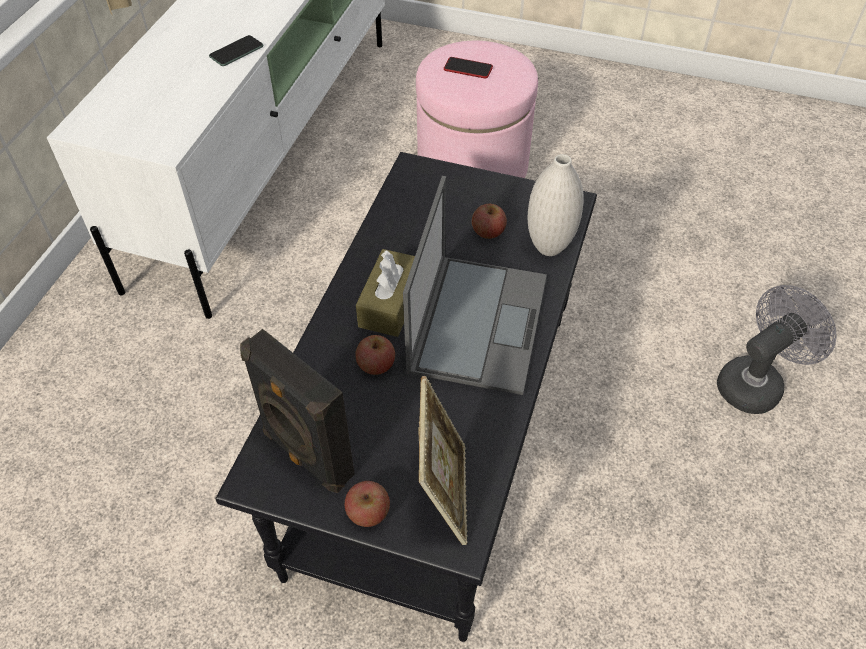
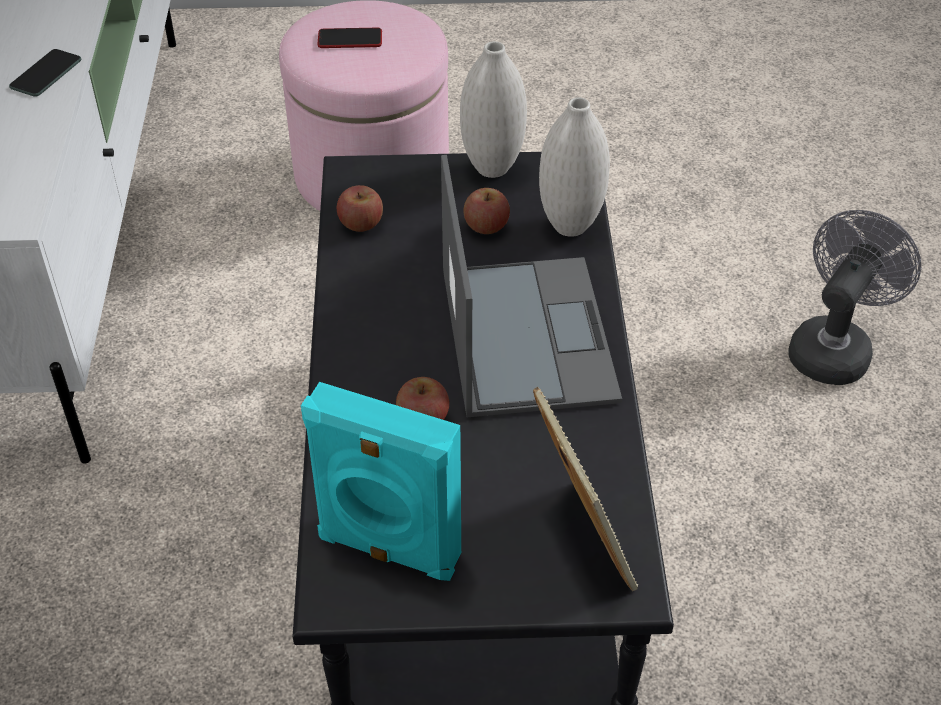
camera: 20 degrees left, 5 degrees down
black speaker [240,329,355,493] -> turquoise speaker [301,382,461,581]
apple [345,481,390,527] -> apple moved to [337,185,383,232]
brown tissue box [356,249,415,337] -> none
none -> white vase [460,41,527,178]

